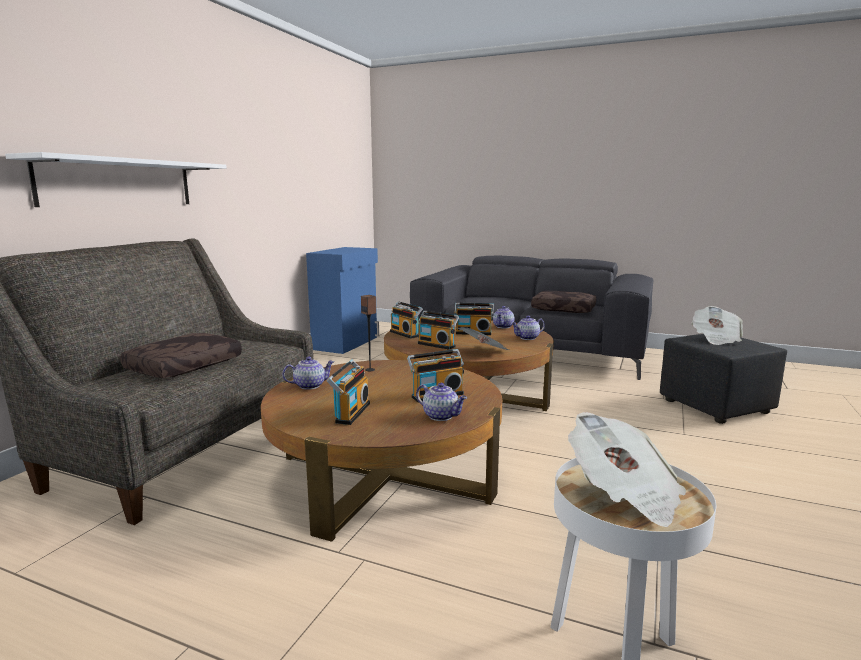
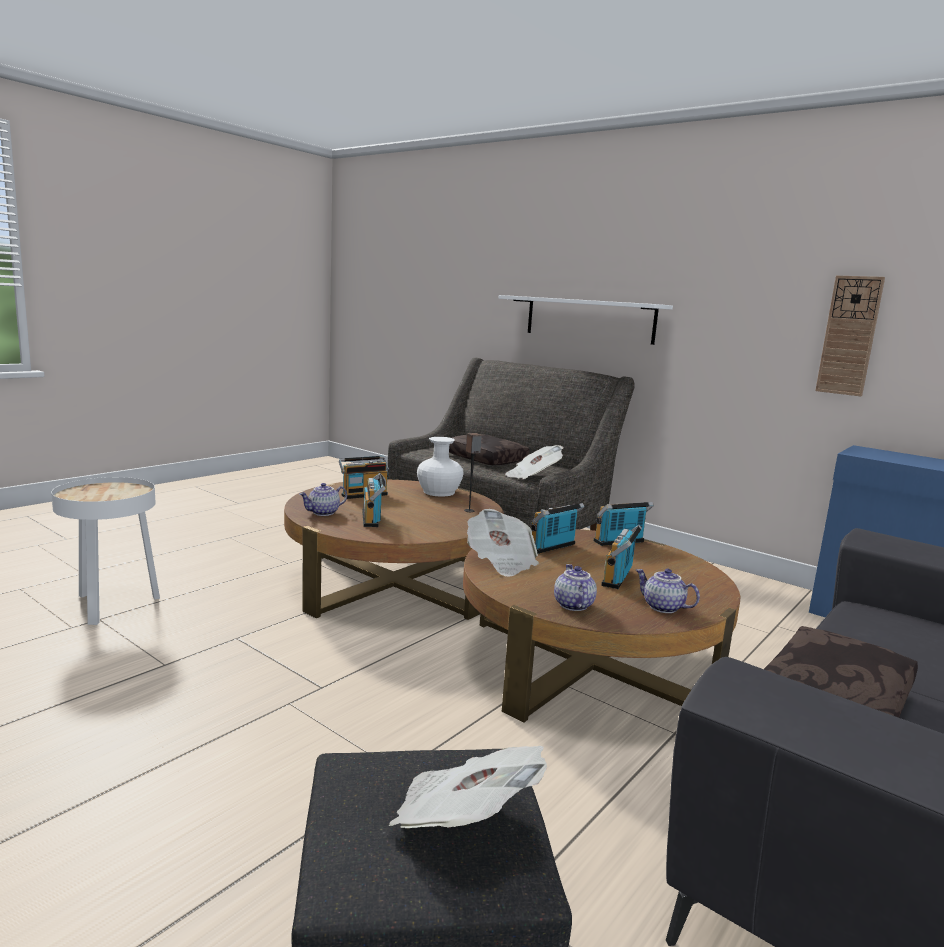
camera: 105 degrees right, 0 degrees up
teapot [282,356,334,390] -> white vase [417,437,463,497]
radio [327,360,370,425] -> radio turned 60 degrees counterclockwise [339,456,389,499]
newspaper [568,412,686,527] -> newspaper moved to [505,445,563,479]
none -> wall clock [815,276,885,396]

